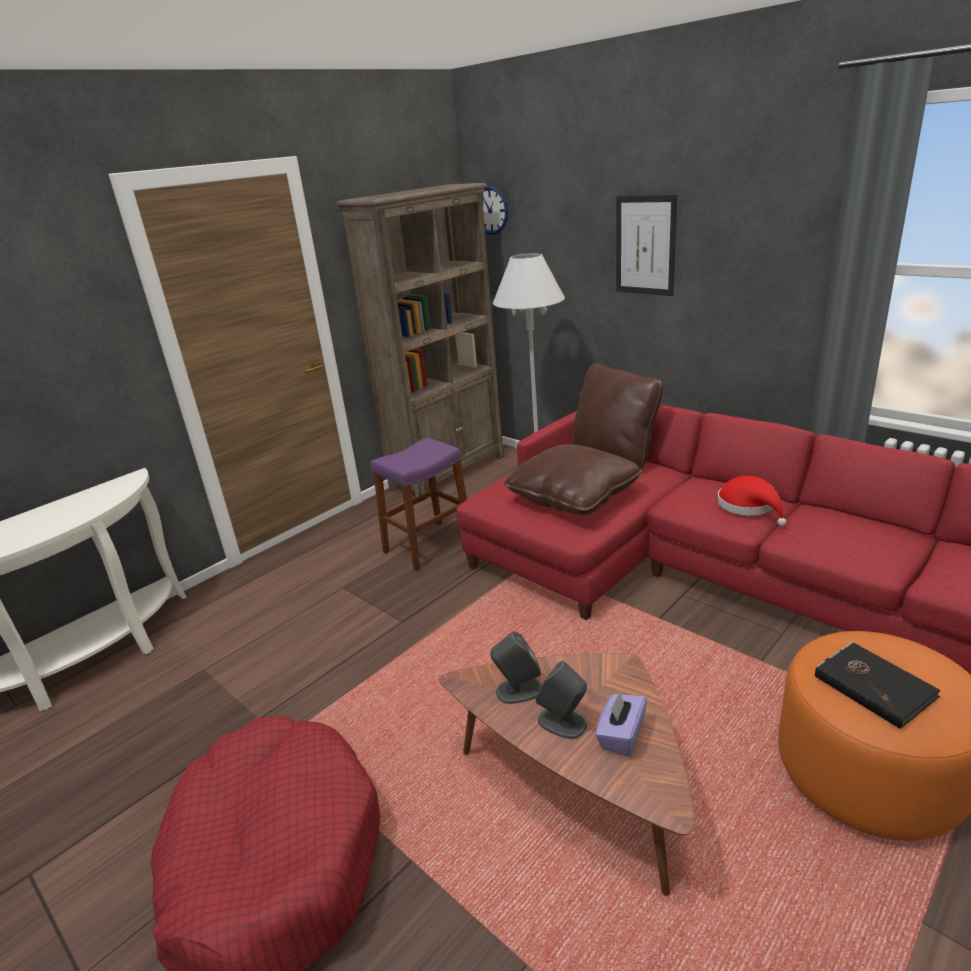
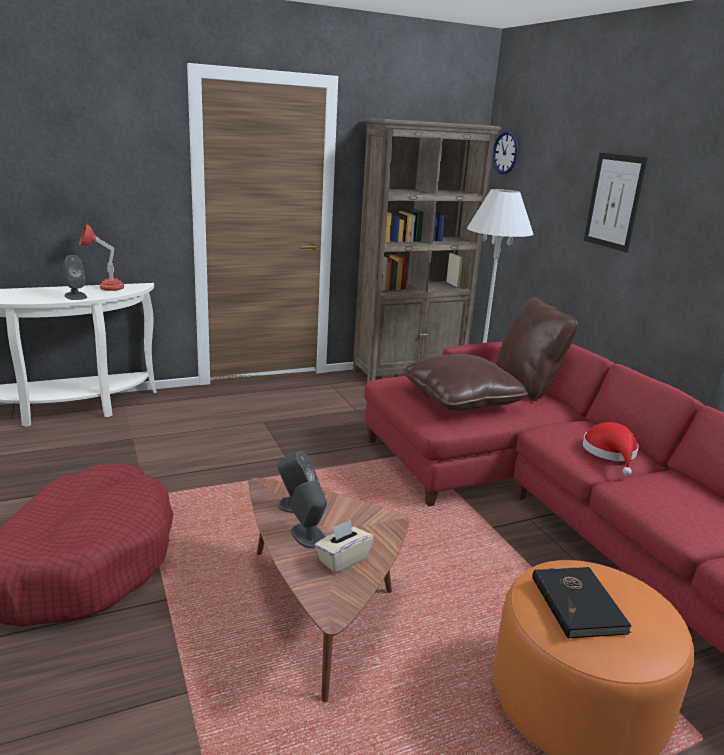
camera: 20 degrees right, 5 degrees down
purple stool [371,437,467,571] -> none
purple tissue box [595,692,647,757] -> beige tissue box [315,520,374,573]
none -> grey speaker [63,255,87,300]
none -> red table lamp [79,224,124,291]

